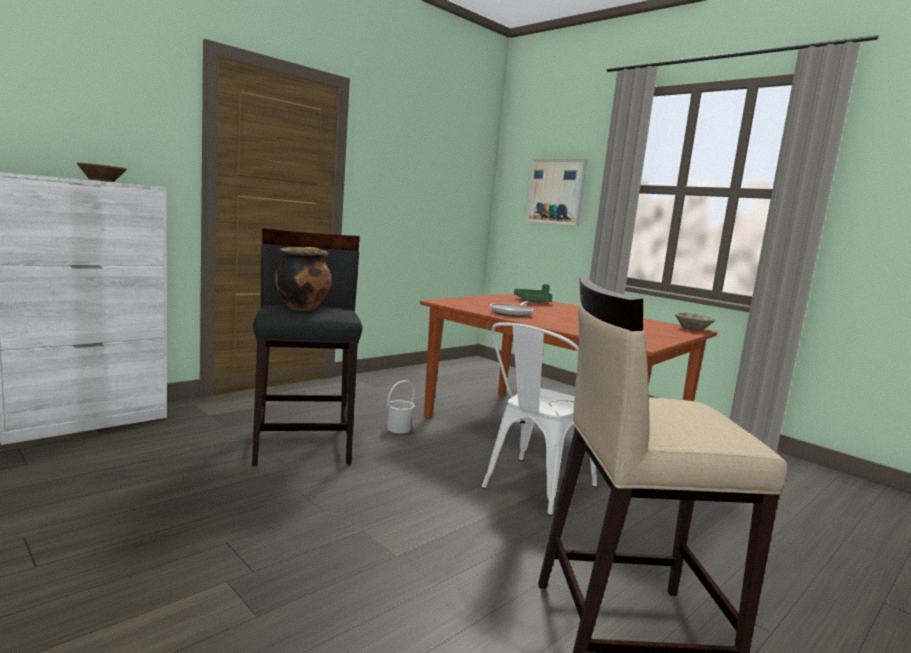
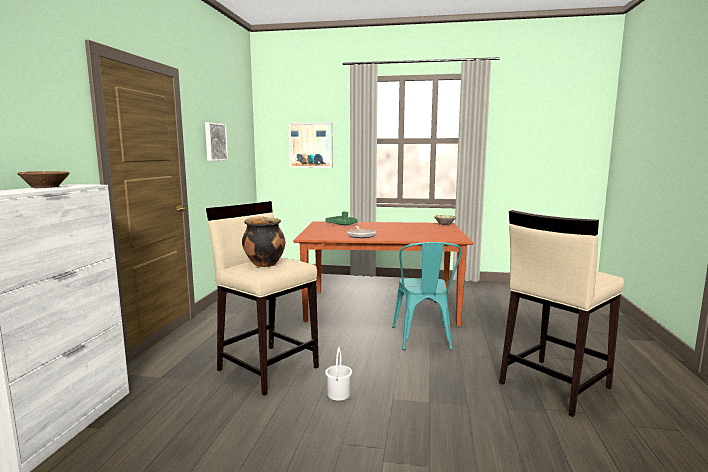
camera: 35 degrees left, 0 degrees up
black stool [252,228,362,466] -> beige stool [206,201,319,396]
white bucket [387,380,415,433] -> white bucket moved to [325,347,352,401]
white chair [481,322,597,516] -> turquoise chair [392,242,462,350]
none -> picture [205,122,228,161]

